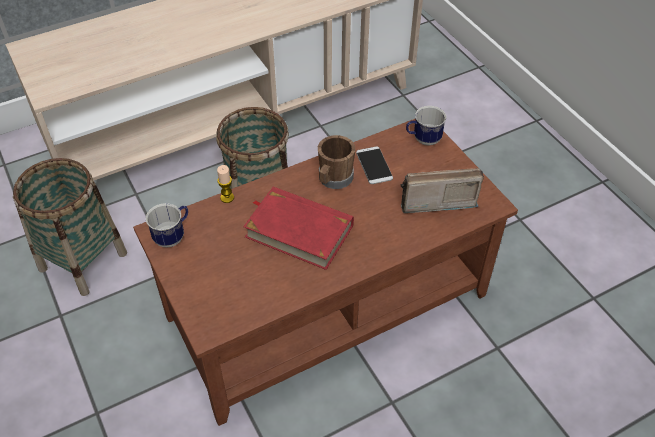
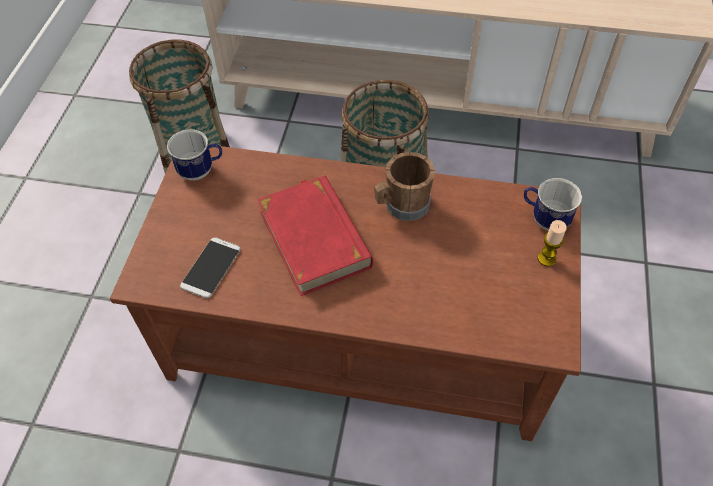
camera: 40 degrees right, 5 degrees up
candle [217,165,234,203] -> candle moved to [538,220,567,266]
phone [356,146,393,184] -> phone moved to [180,237,240,298]
radio [400,168,484,213] -> none

